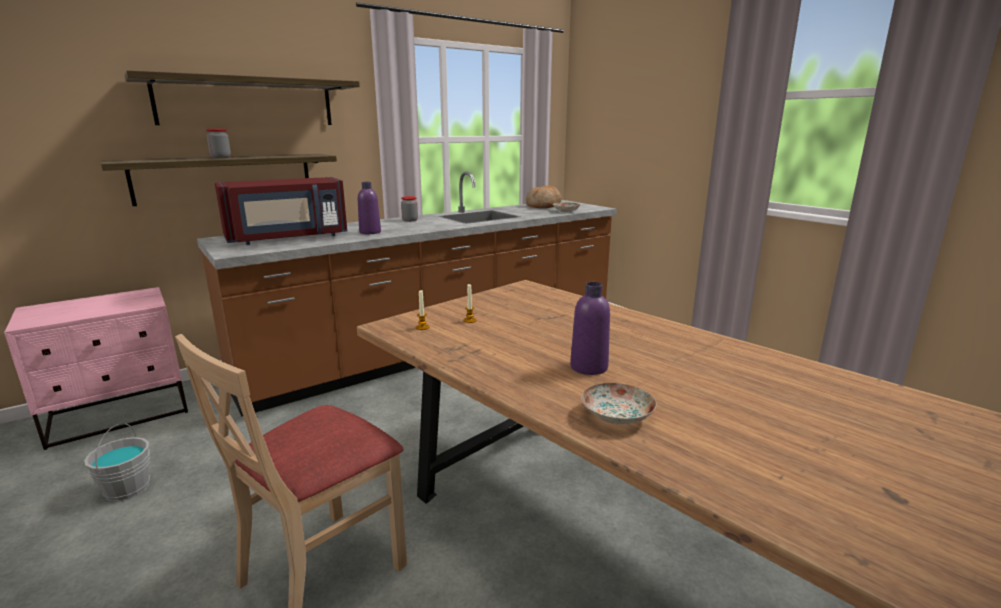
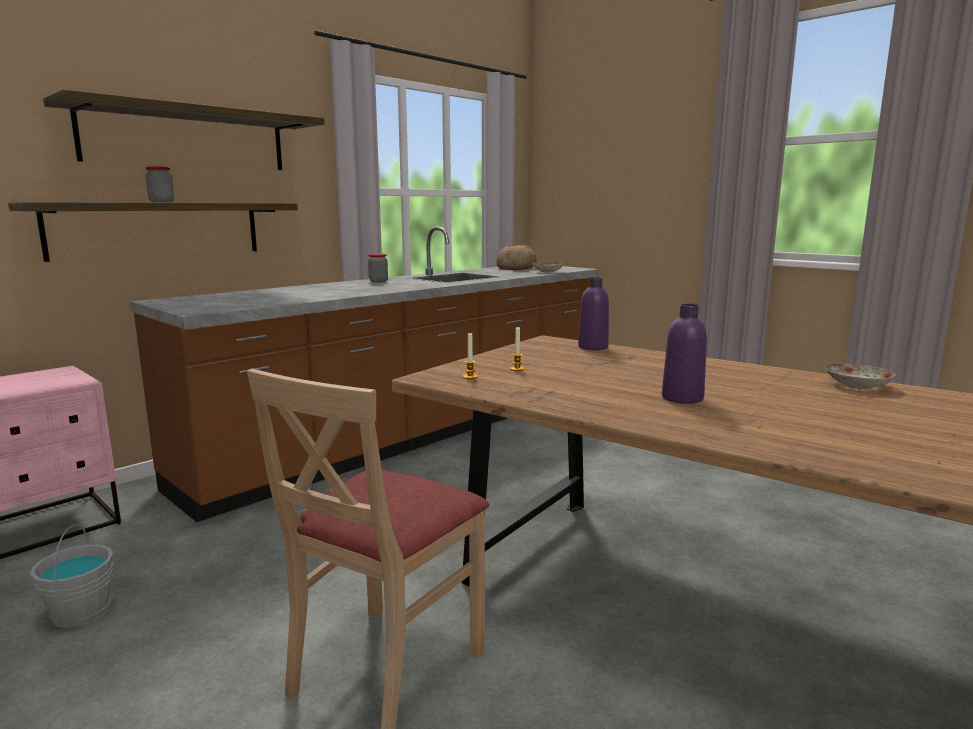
camera: 10 degrees left, 5 degrees down
red microwave [215,177,347,245] -> none
purple bottle [358,182,381,234] -> purple bottle moved to [578,277,609,350]
plate [581,383,657,424] -> plate moved to [826,364,896,389]

